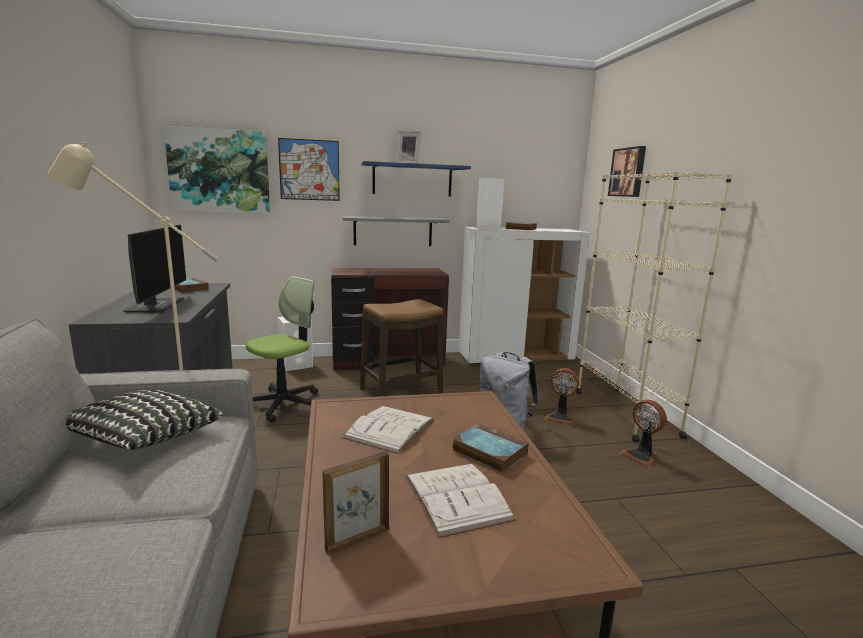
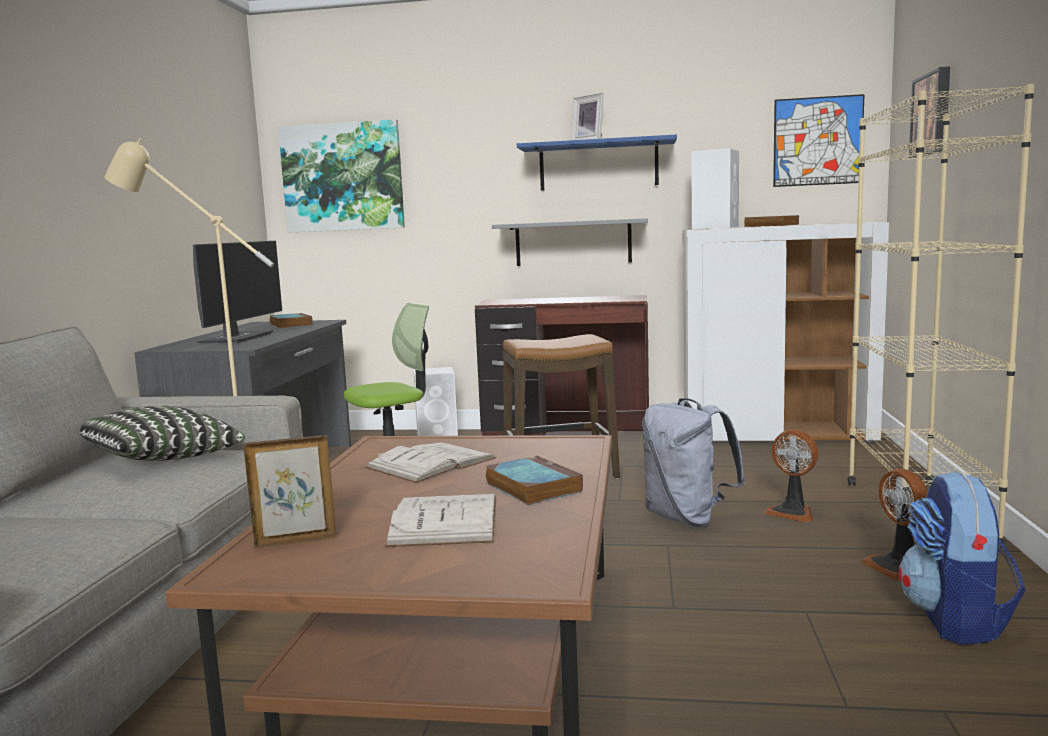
camera: 20 degrees right, 5 degrees down
picture [278,138,340,201] -> picture moved to [773,94,864,187]
none -> backpack [899,471,1026,645]

